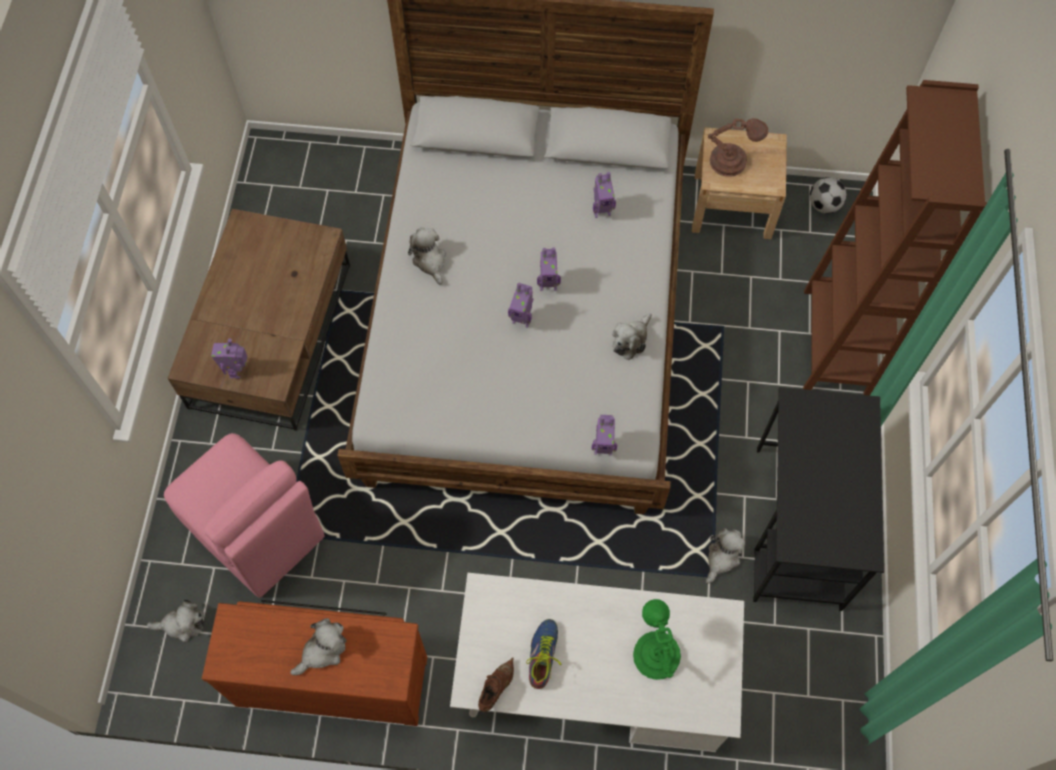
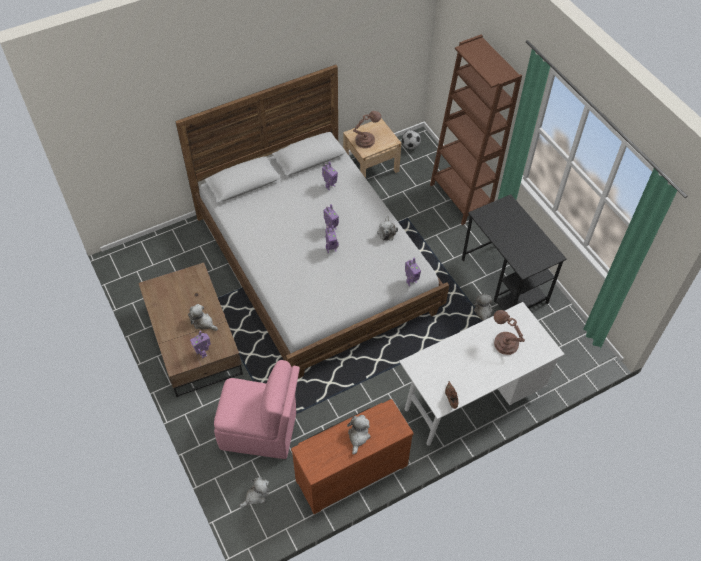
camera: 35 degrees left, 10 degrees down
plush toy [408,228,446,285] -> plush toy moved to [188,304,218,331]
shoe [526,619,562,689] -> none
green table lamp [633,599,681,680] -> brown table lamp [494,310,525,355]

